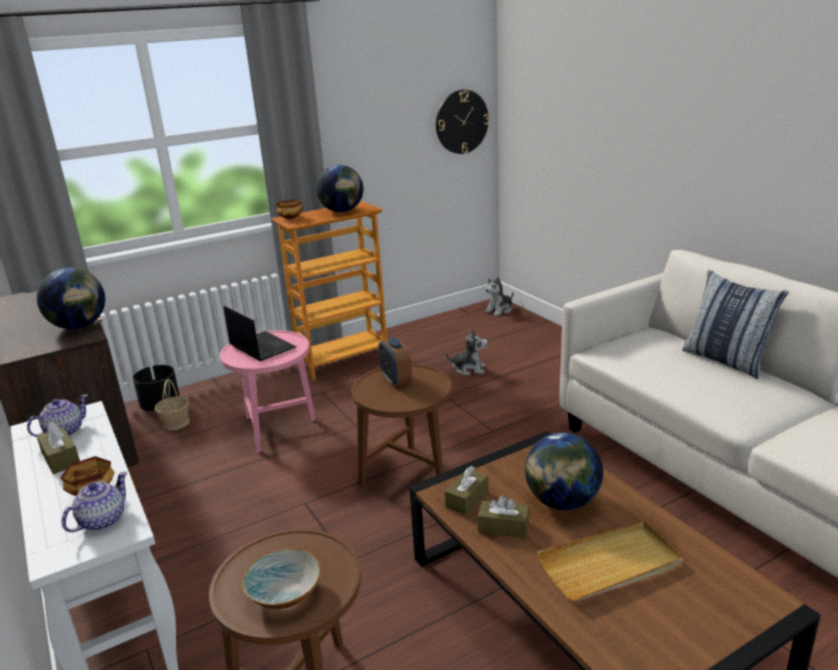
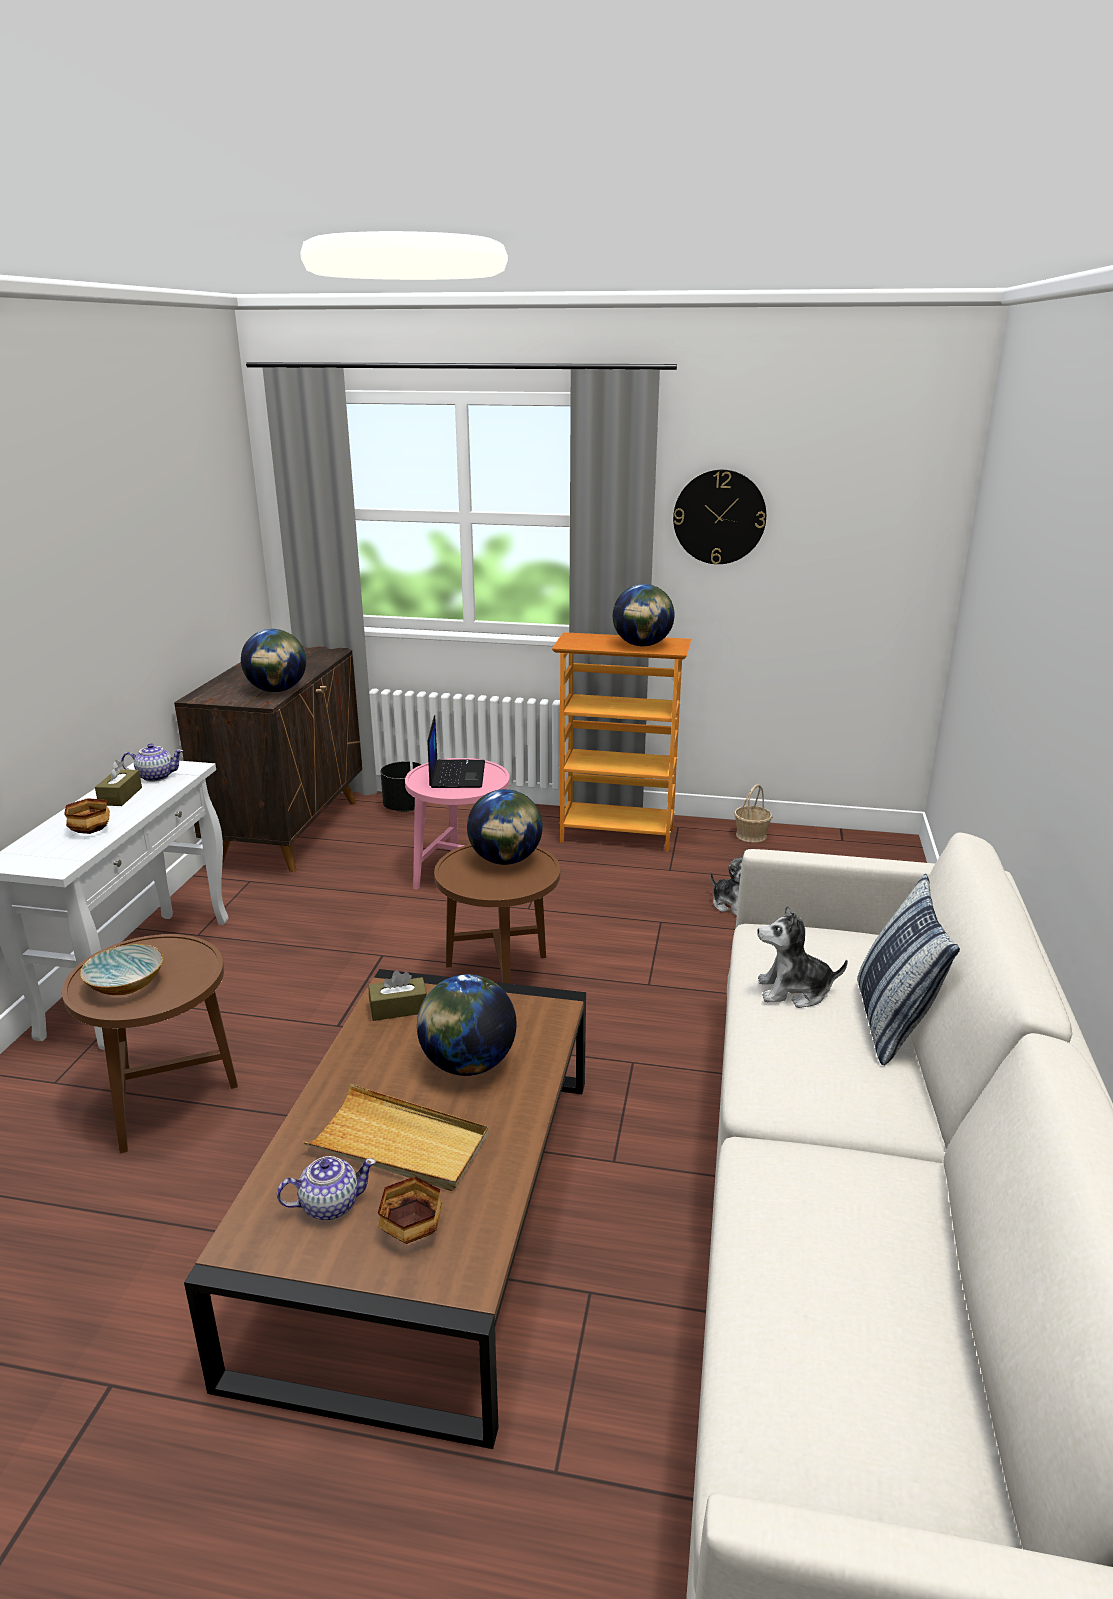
camera: 40 degrees right, 0 degrees up
teapot [62,472,127,532] -> teapot moved to [277,1156,376,1220]
basket [155,379,190,430] -> basket moved to [734,784,773,843]
bowl [276,200,303,219] -> bowl moved to [378,1176,442,1244]
alarm clock [379,338,412,386] -> globe [467,789,543,865]
wall clock [436,90,489,154] -> wall clock moved to [673,470,766,564]
brown tissue box [478,495,529,538] -> none
plush toy [485,277,513,316] -> plush toy moved to [757,905,848,1008]

